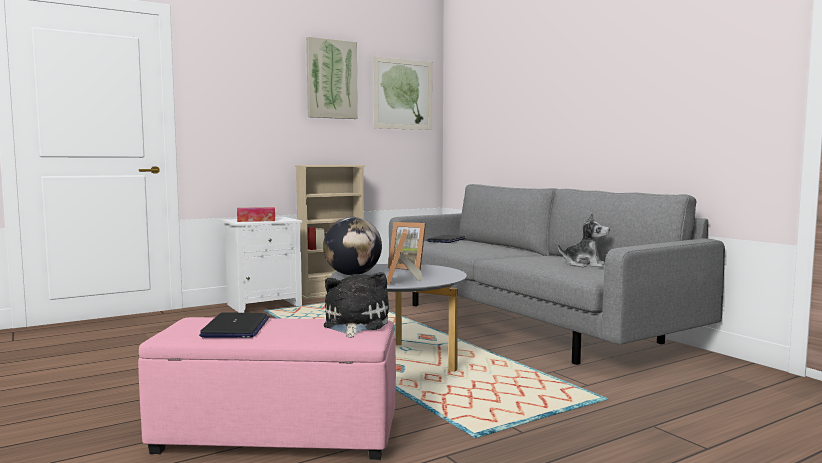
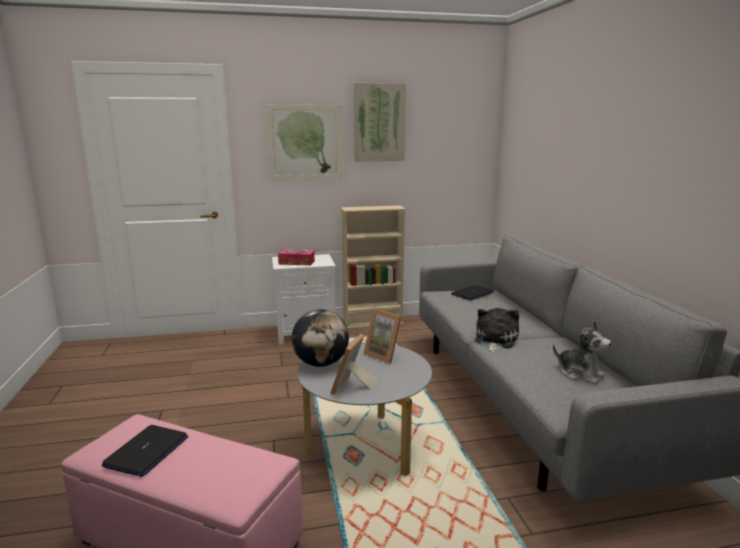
camera: 20 degrees right, 10 degrees up
plush toy [324,272,389,337] -> plush toy moved to [475,308,519,353]
picture [373,56,432,130] -> picture moved to [266,104,342,181]

